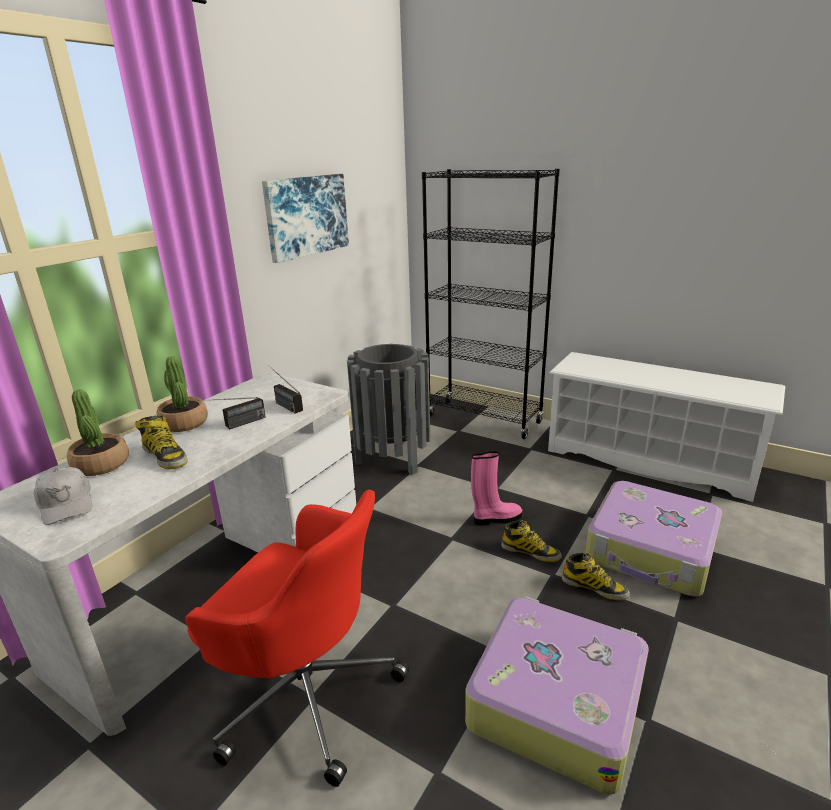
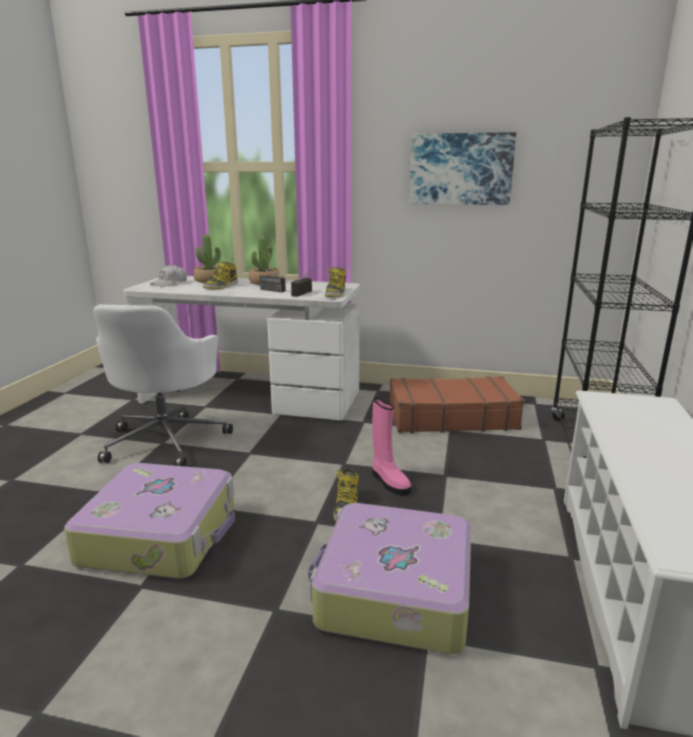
camera: 70 degrees right, 5 degrees down
red office chair [185,490,409,787] -> white office chair [93,304,233,467]
grey trash can [347,344,430,475] -> brown suitcase [389,376,525,433]
boot [562,552,630,600] -> boot moved to [325,267,346,297]

